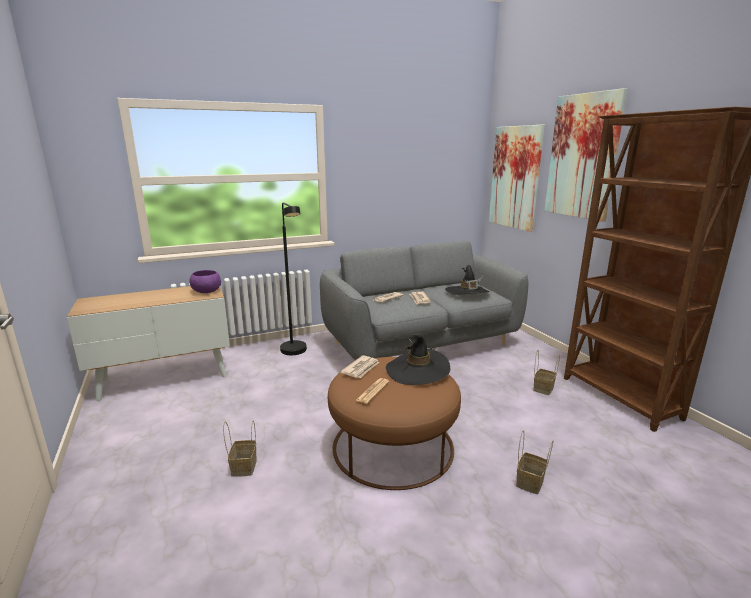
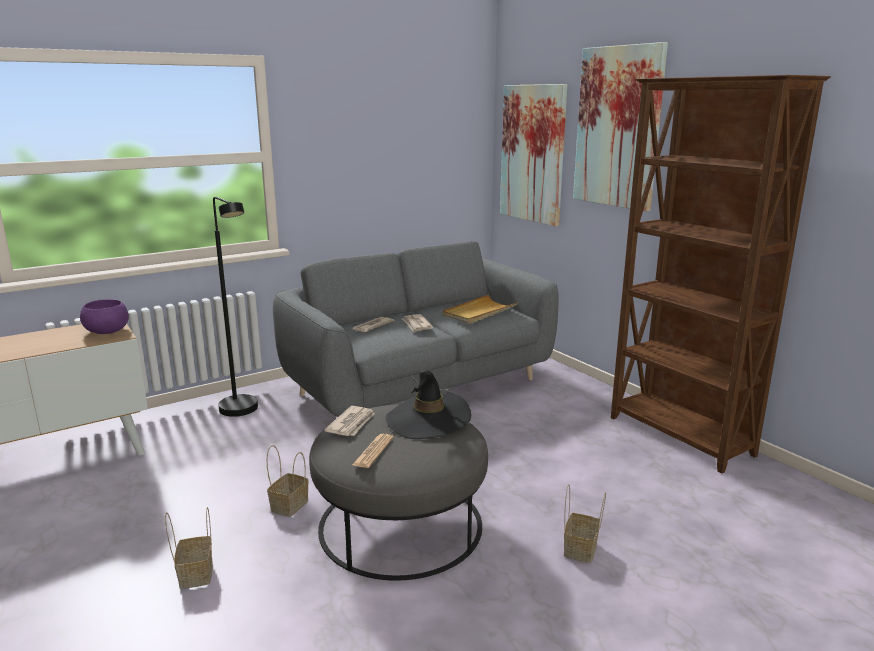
camera: 10 degrees left, 0 degrees up
brown ottoman [328,357,461,490] -> grey ottoman [309,405,488,581]
black hat [445,265,490,295] -> beige tray [443,295,518,324]
basket [533,350,560,395] -> basket moved to [267,445,309,517]

